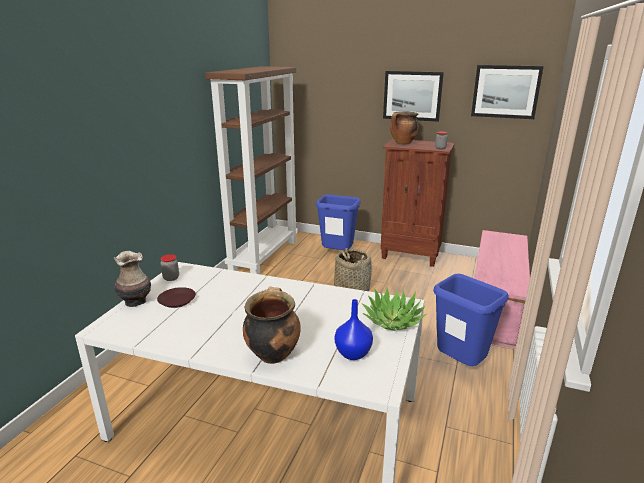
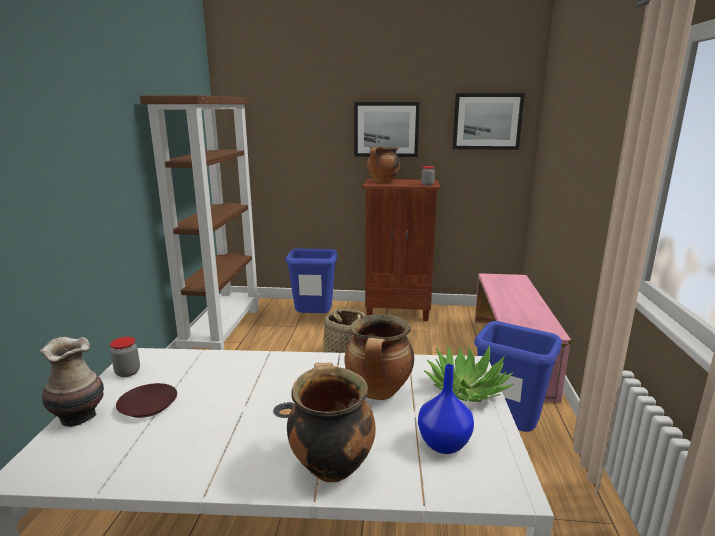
camera: 15 degrees left, 5 degrees down
none -> cooking pot [344,314,414,400]

